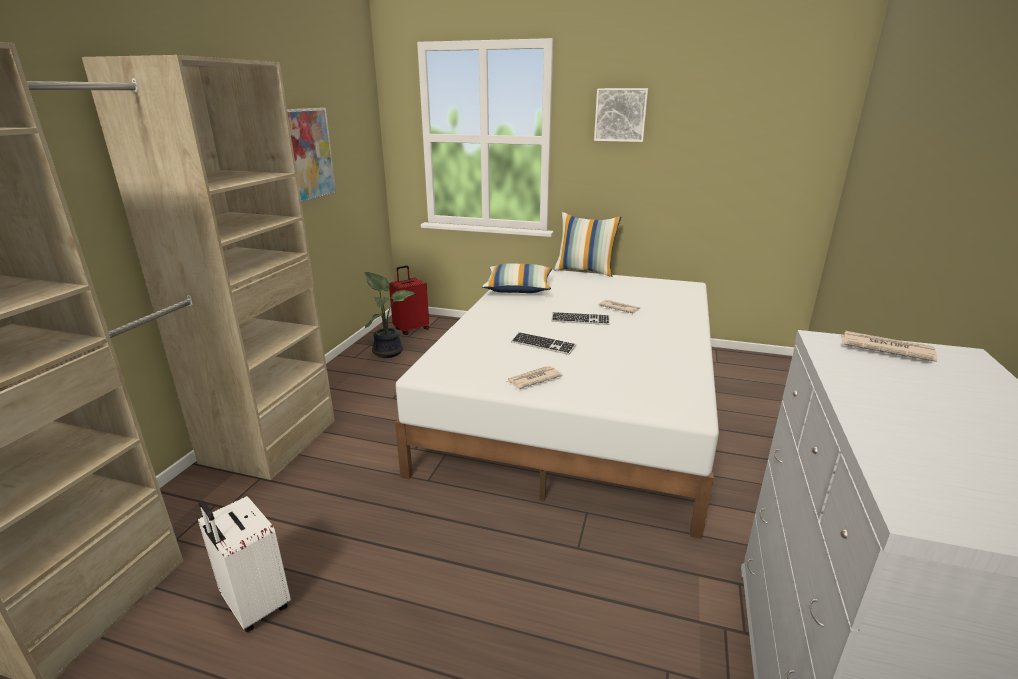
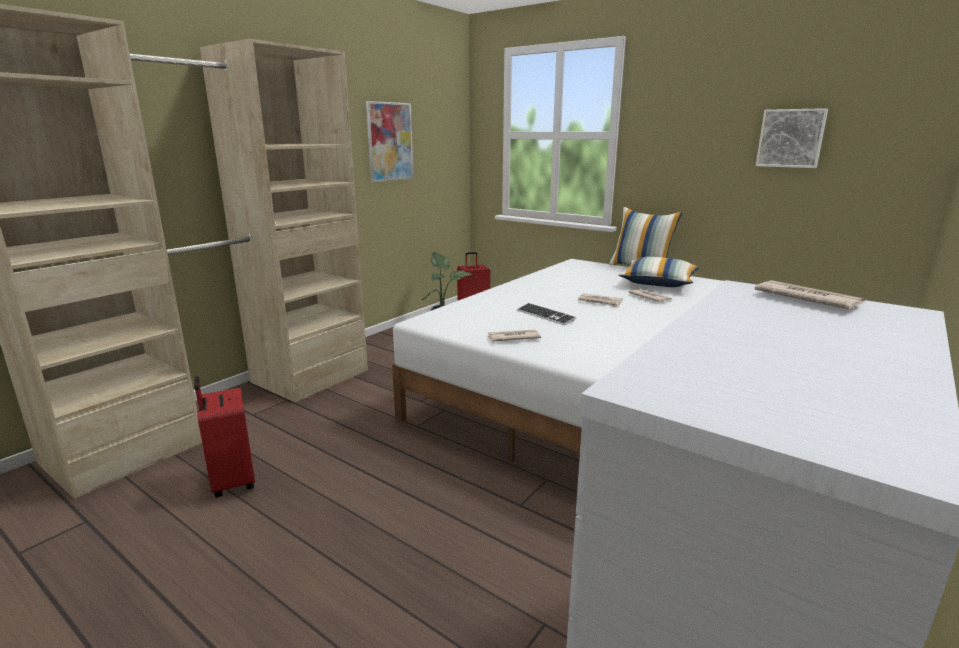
camera: 20 degrees right, 5 degrees down
white suitcase [198,496,291,632] -> red suitcase [194,376,255,497]
pillow [482,264,552,293] -> pillow moved to [618,257,699,287]
keyboard [551,312,610,325] -> newspaper [578,293,623,308]
picture [594,88,648,142] -> picture moved to [756,108,828,168]

